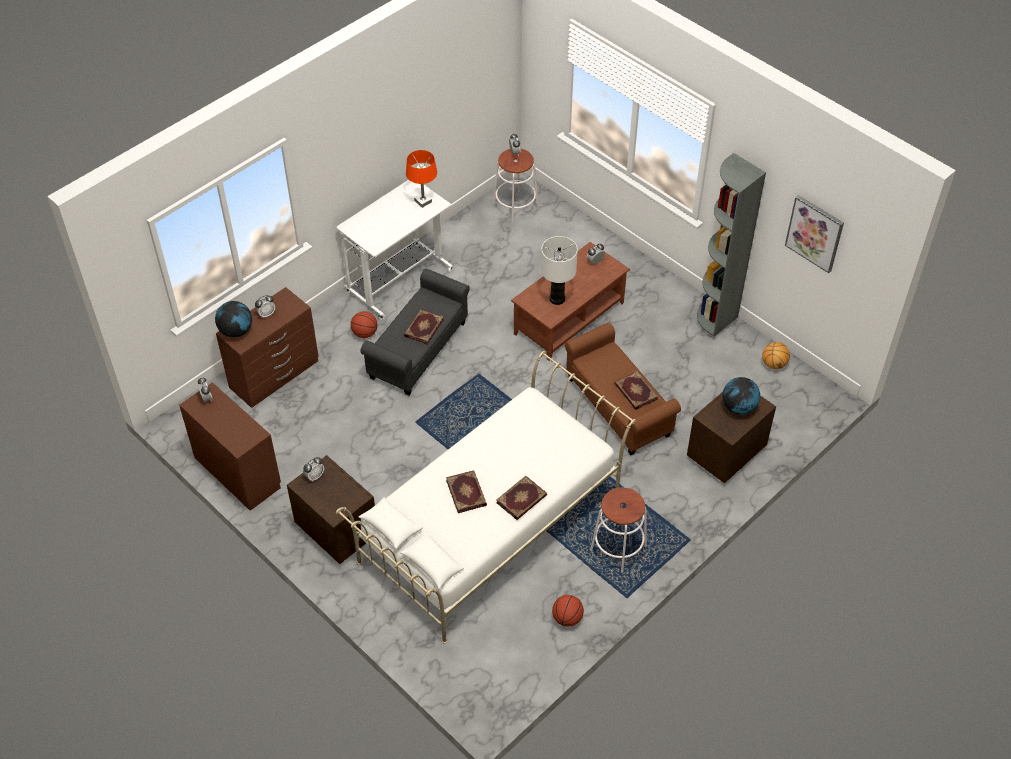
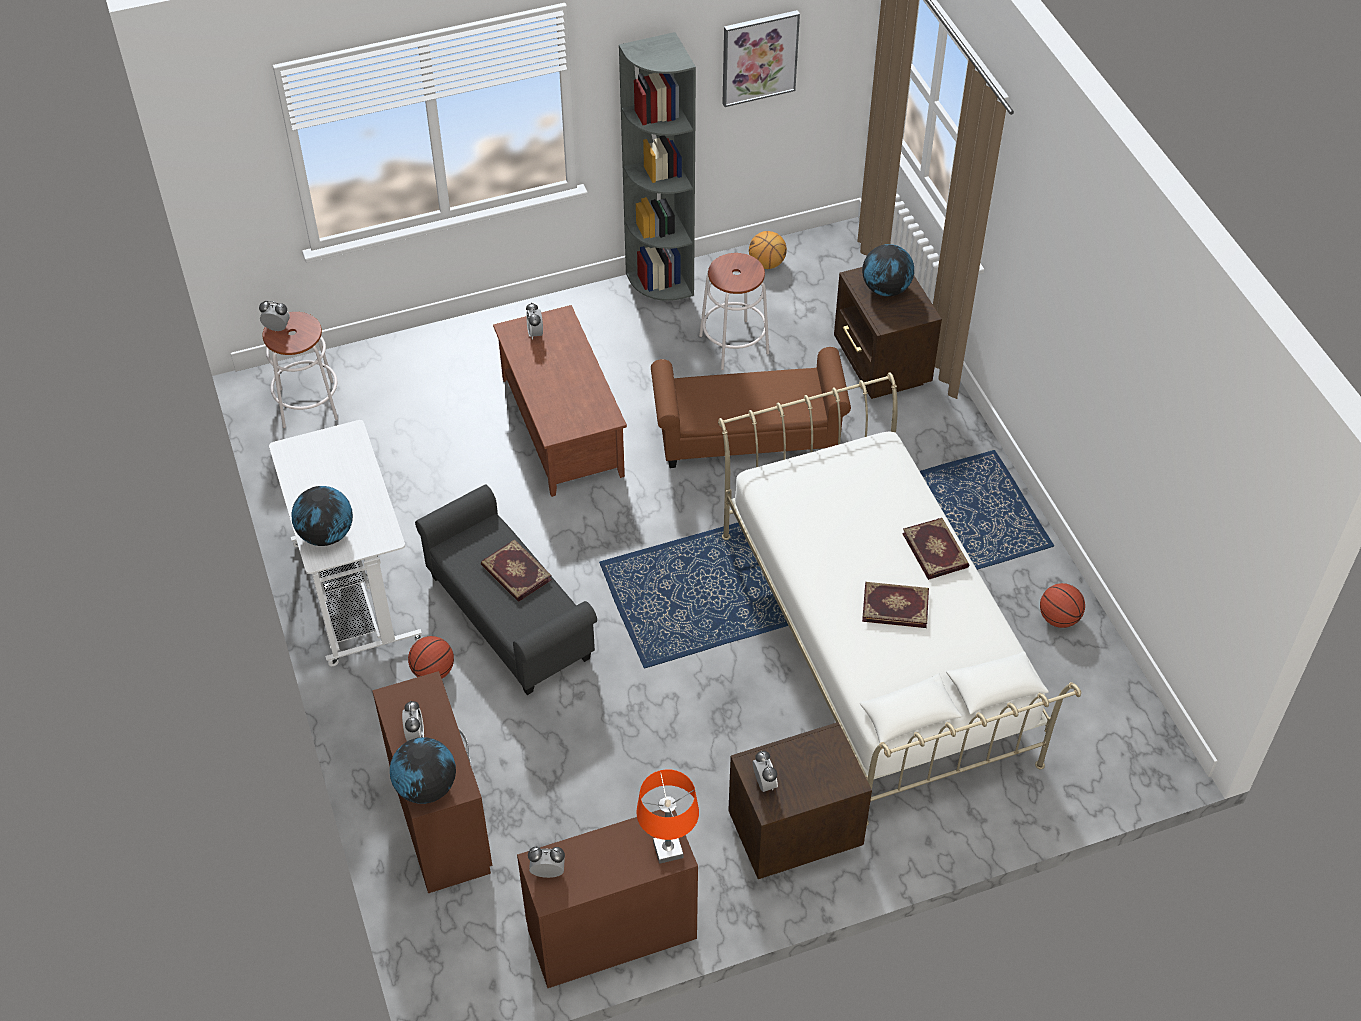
camera: 65 degrees left, 0 degrees up
orange table lamp [406,150,437,208] -> orange table lamp moved to [636,769,699,864]
white table lamp [541,236,578,305] -> none
white stool [590,488,647,573] -> white stool moved to [699,253,769,370]
book [615,371,658,410] -> none
none -> globe [291,486,353,546]

